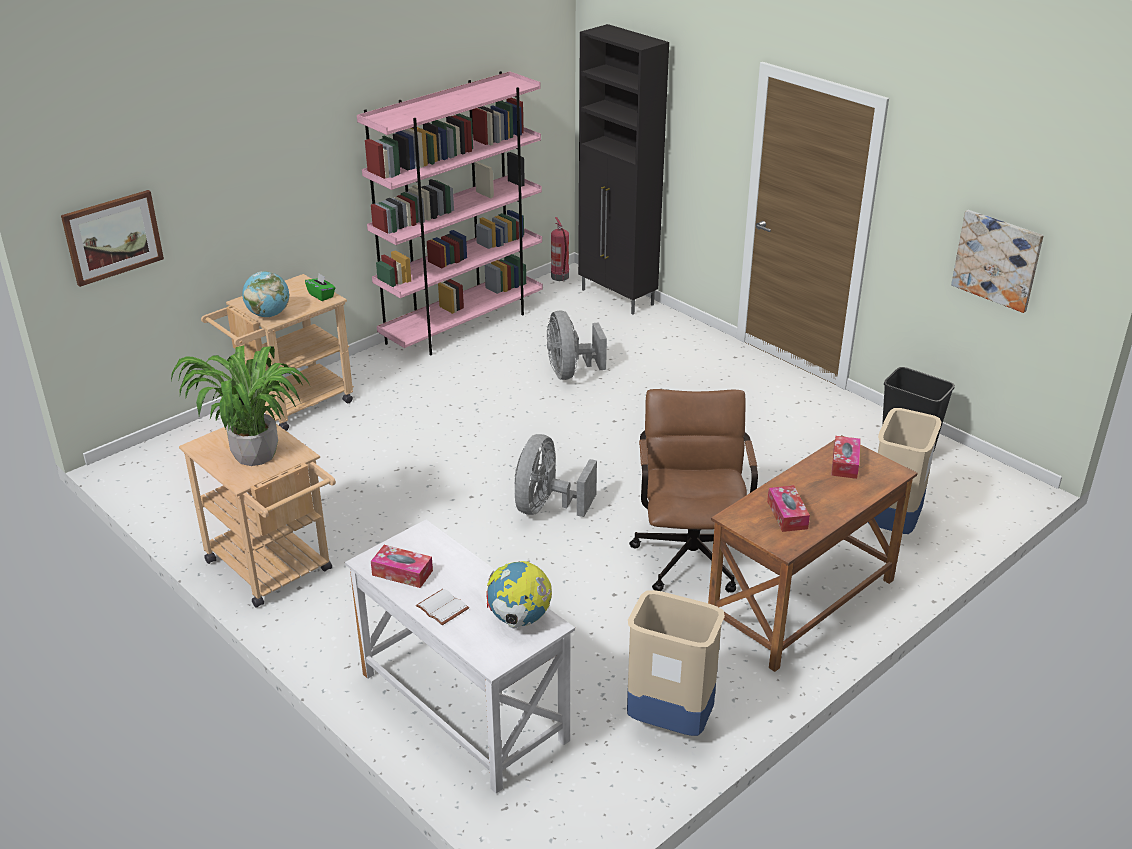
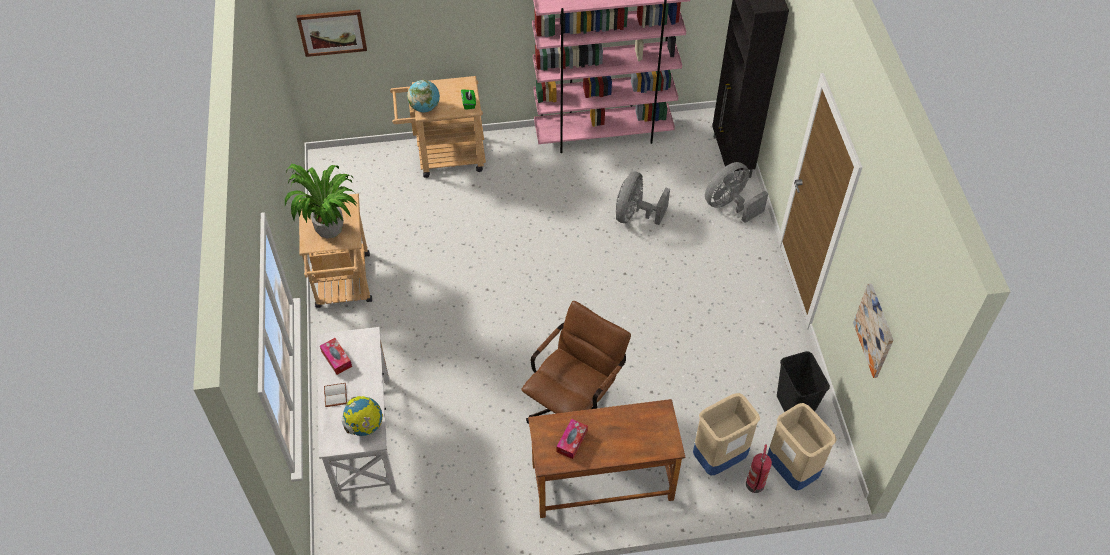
camera: 35 degrees right, 20 degrees up
grey fan [515,434,597,517] -> grey fan moved to [705,162,769,223]
fire extinguisher [551,217,569,281] -> fire extinguisher moved to [746,444,772,493]
beige trash can [627,590,725,736] -> beige trash can moved to [767,403,837,491]
tissue box [831,436,861,479] -> none

